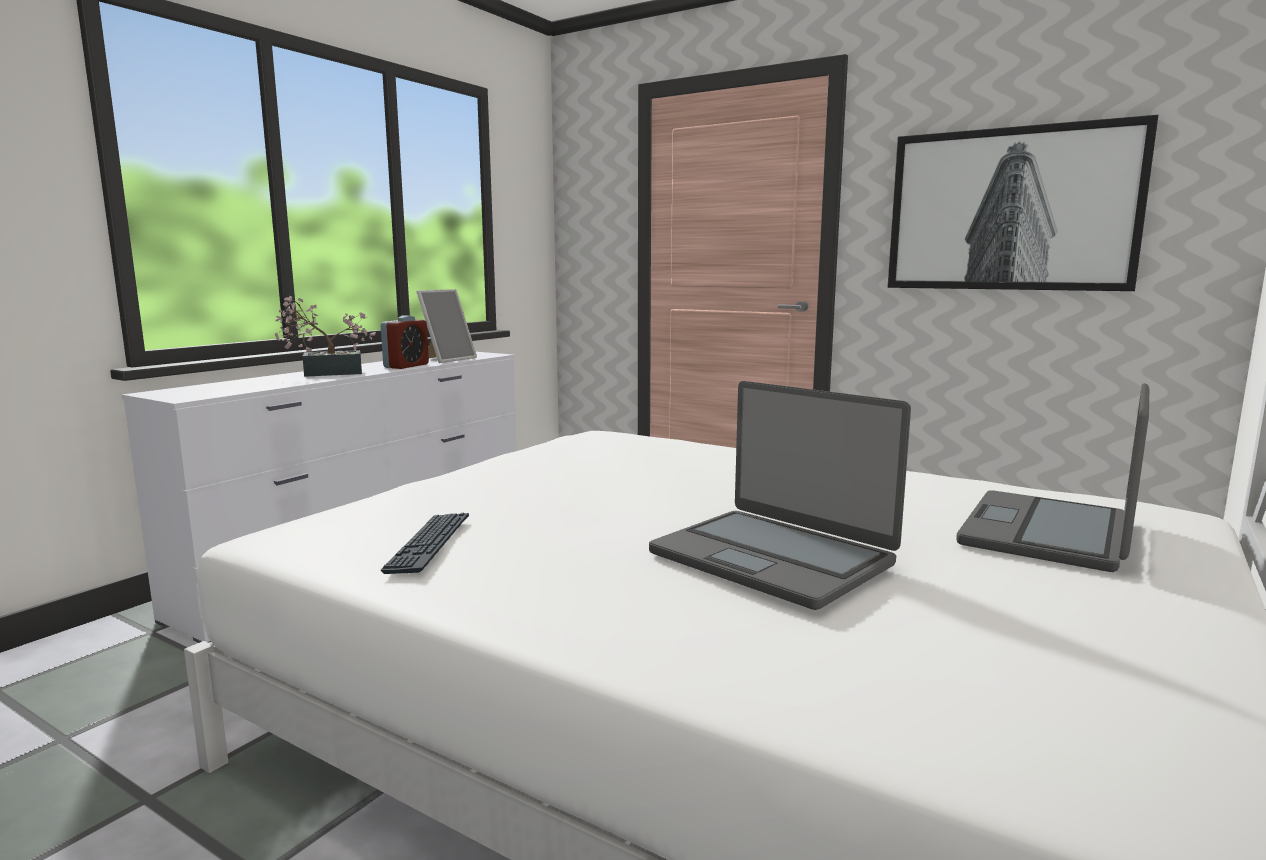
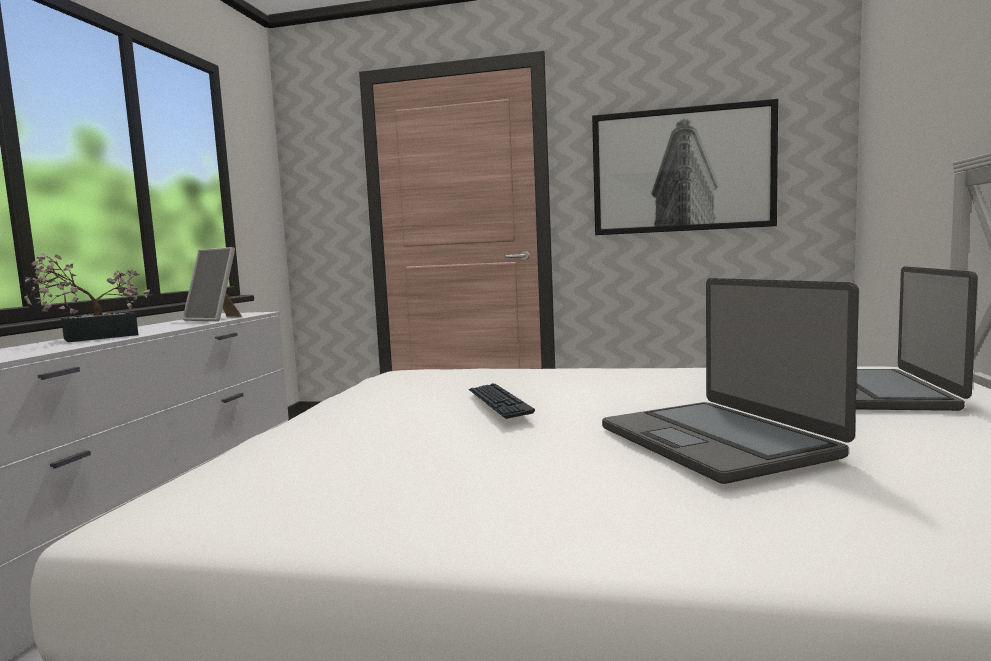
camera: 20 degrees left, 5 degrees down
alarm clock [381,315,429,369] -> none
keyboard [381,513,469,574] -> keyboard moved to [469,383,535,419]
picture frame [417,289,477,363] -> picture frame turned 105 degrees clockwise [183,247,242,321]
laptop [649,381,911,610] -> laptop turned 45 degrees clockwise [602,278,859,484]

